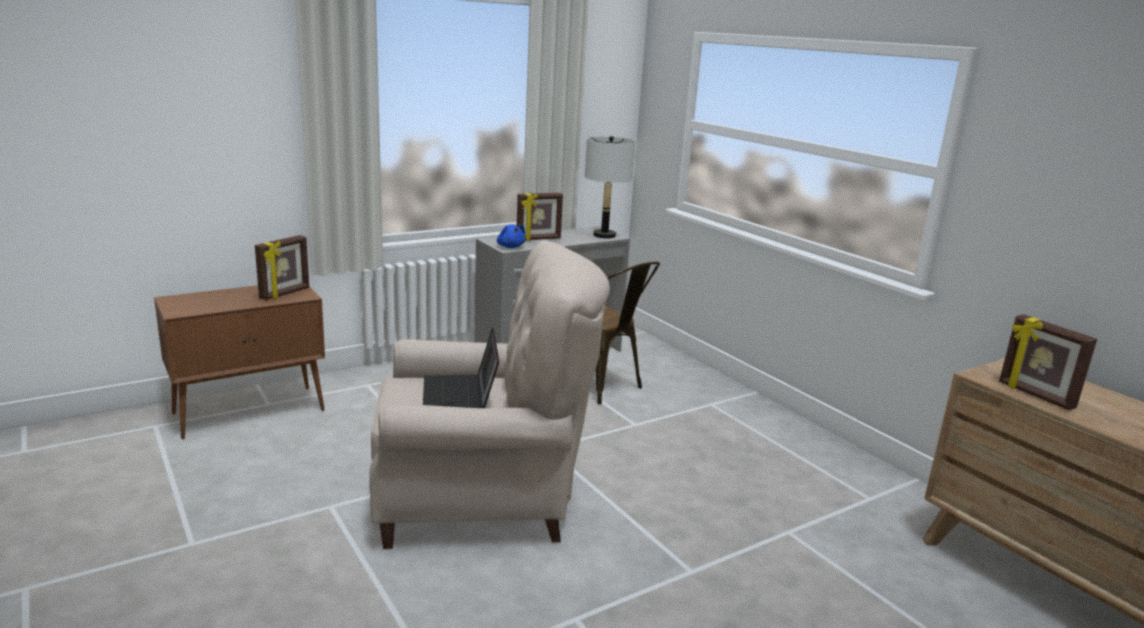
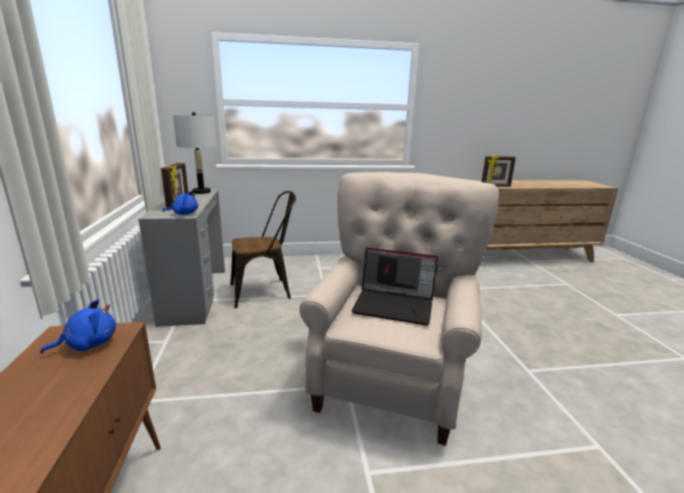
camera: 65 degrees left, 0 degrees up
picture frame [255,235,309,300] -> blue plush toy [40,299,116,354]

